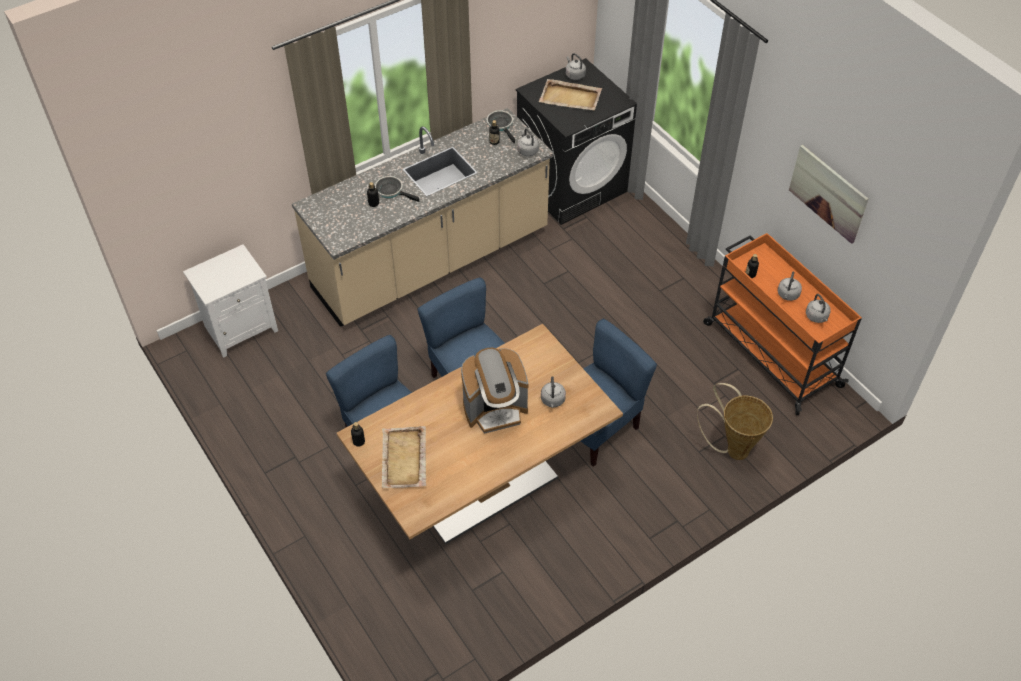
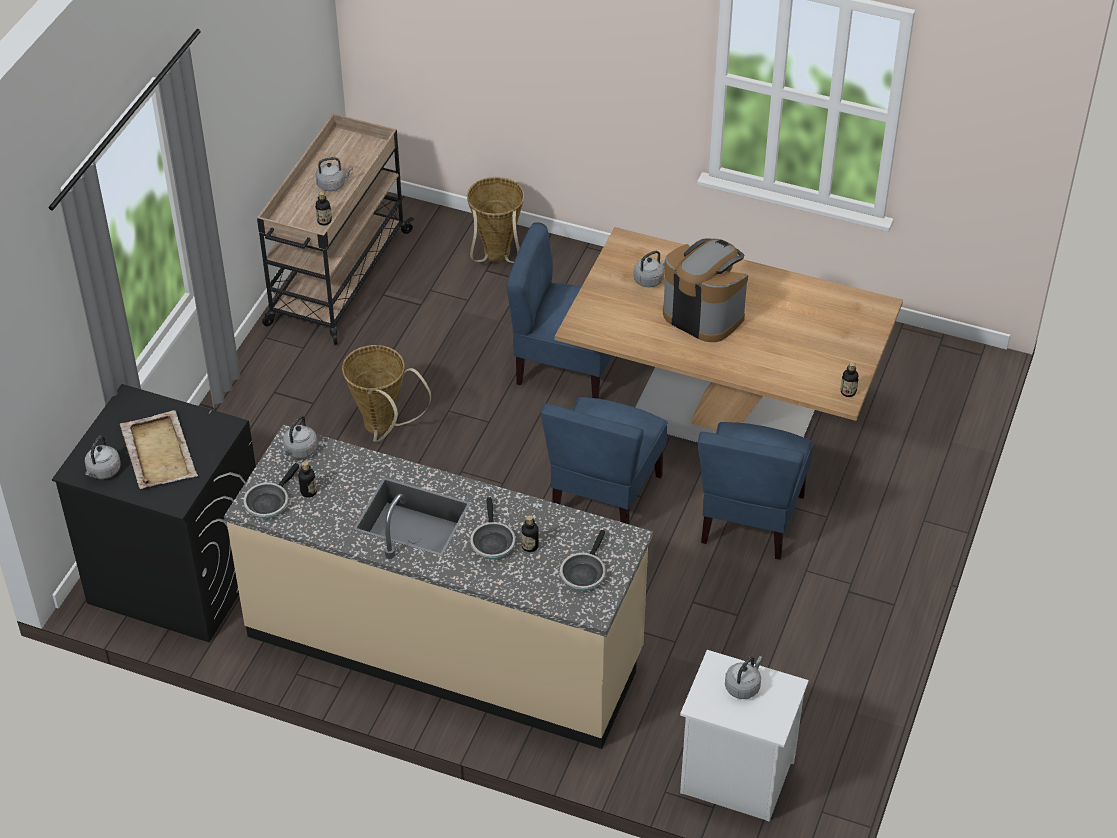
camera: 125 degrees left, 5 degrees down
beige tray [382,426,426,488] -> none
orange cart [703,233,862,415] -> beige cart [257,114,414,345]
picture [789,145,868,244] -> none
grey kettle [806,294,831,323] -> grey kettle moved to [725,656,763,699]
none -> basket [342,345,431,442]
none -> frying pan [560,530,605,591]

